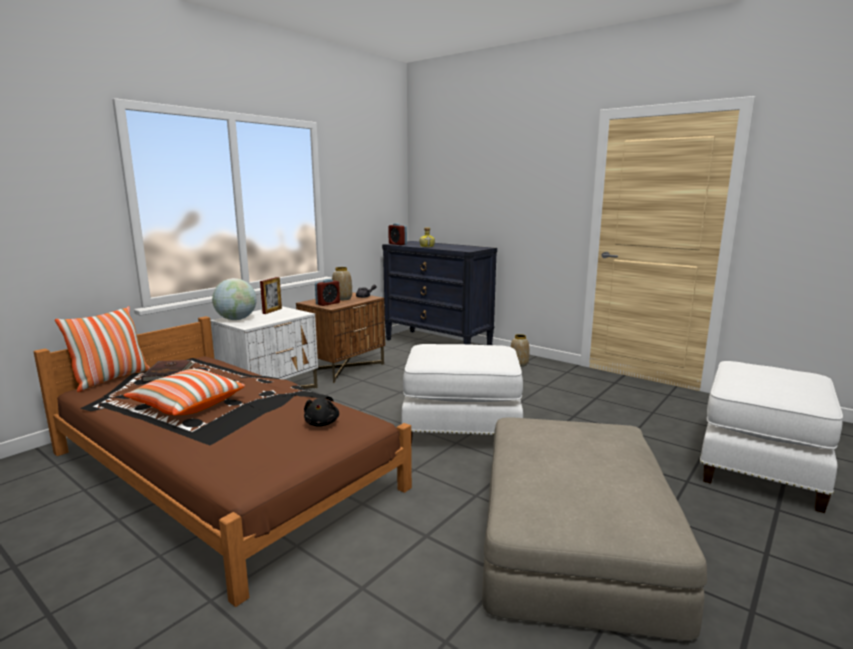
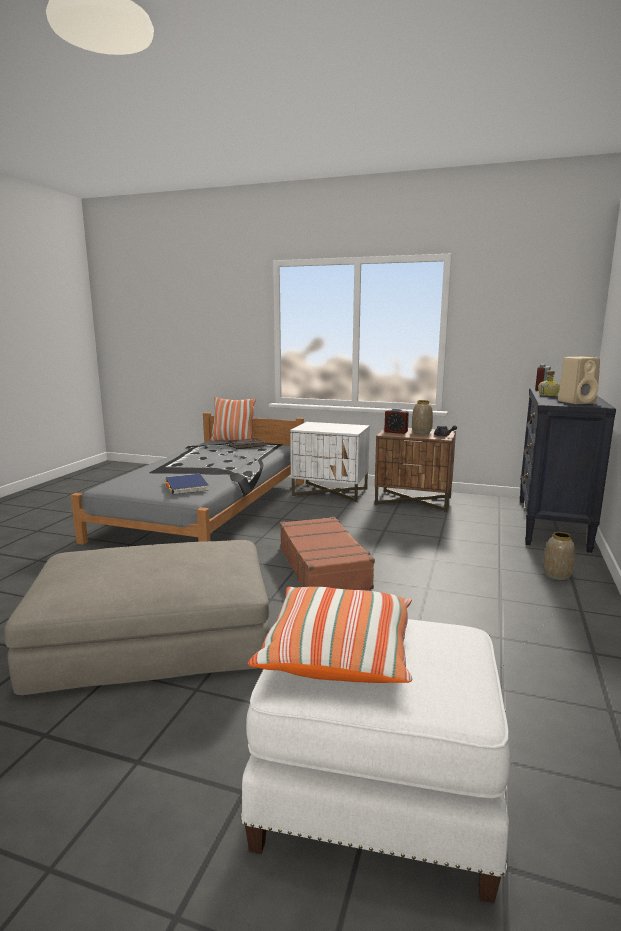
camera: 70 degrees right, 0 degrees up
brown bed [33,316,412,607] -> grey bed [71,412,304,545]
pillow [124,369,245,416] -> pillow moved to [248,587,412,683]
globe [212,278,256,320] -> none
picture frame [260,277,282,314] -> none
black plush toy [304,398,339,427] -> blue book [165,474,209,494]
white ottoman [401,344,523,445] -> brown suitcase [280,517,375,590]
none -> beige speaker [558,357,600,404]

